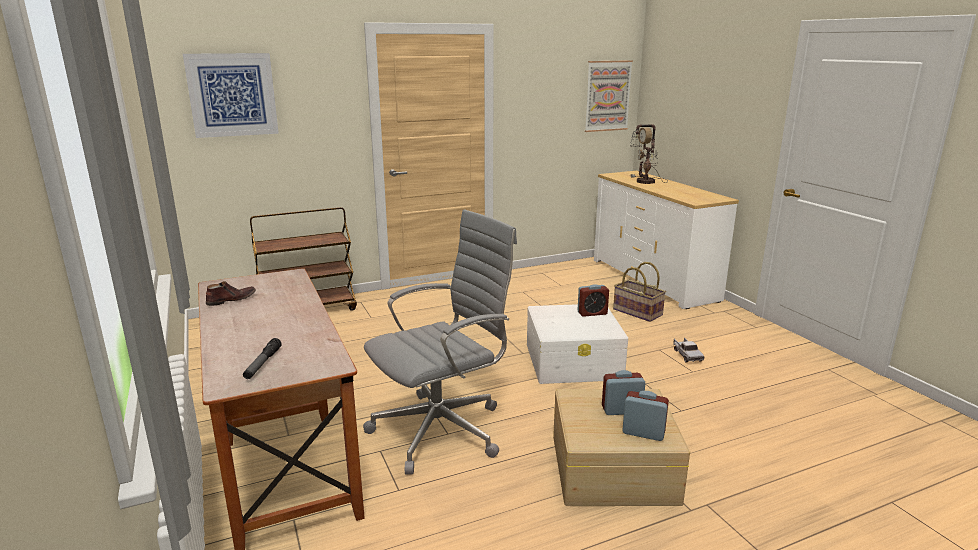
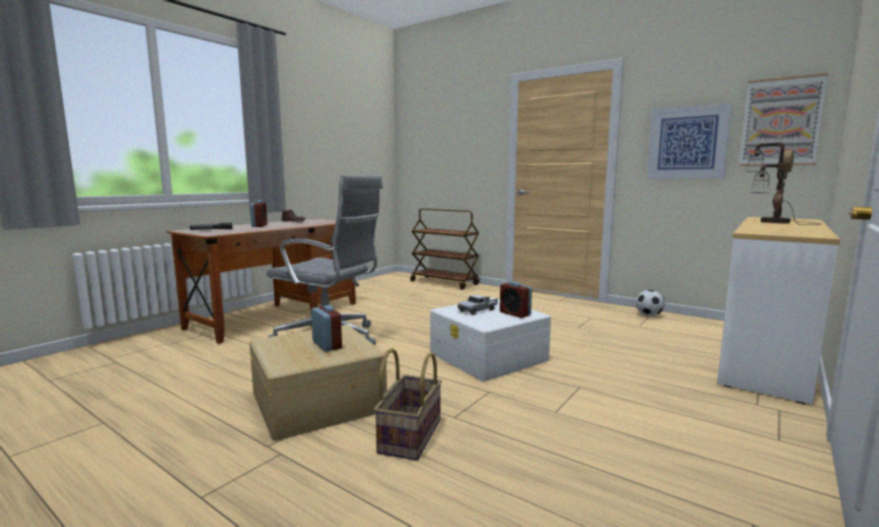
camera: 60 degrees right, 10 degrees down
picture [183,53,279,138] -> picture moved to [647,103,732,179]
basket [613,262,666,322] -> basket moved to [374,348,442,461]
alarm clock [622,391,669,441] -> alarm clock moved to [250,200,267,227]
toy truck [673,338,705,363] -> toy truck moved to [457,295,498,315]
none -> football [636,290,665,316]

